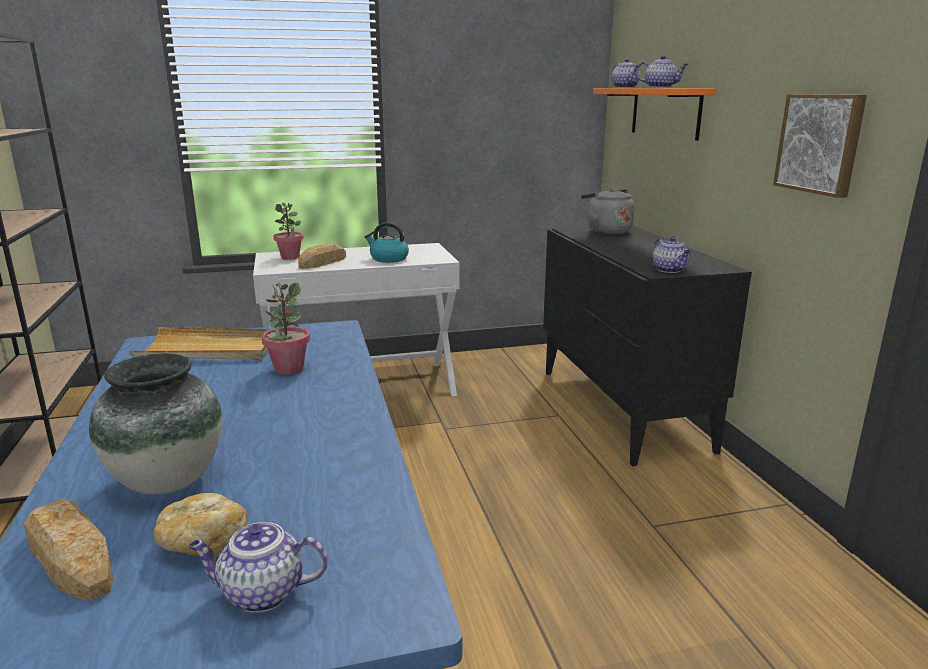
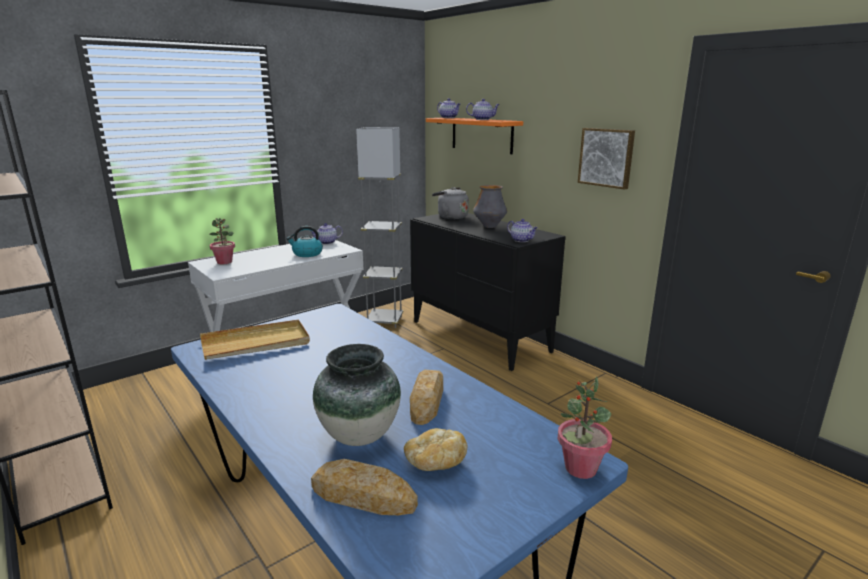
camera: 25 degrees left, 0 degrees up
teapot [188,522,328,613] -> teapot moved to [309,223,343,244]
potted plant [262,282,310,375] -> potted plant moved to [558,376,612,479]
bread [298,243,346,269] -> bread moved to [410,370,443,425]
none -> grey floor lamp [356,127,403,328]
none -> vase [473,185,507,228]

